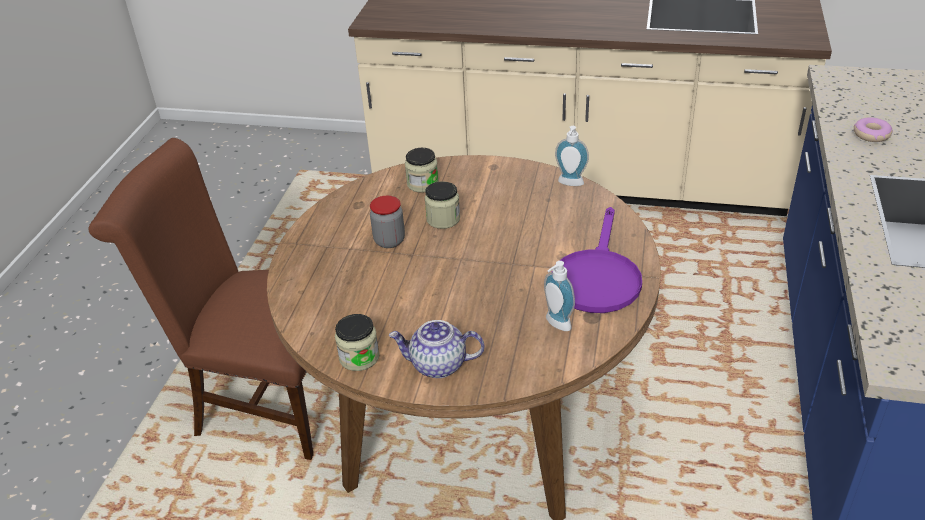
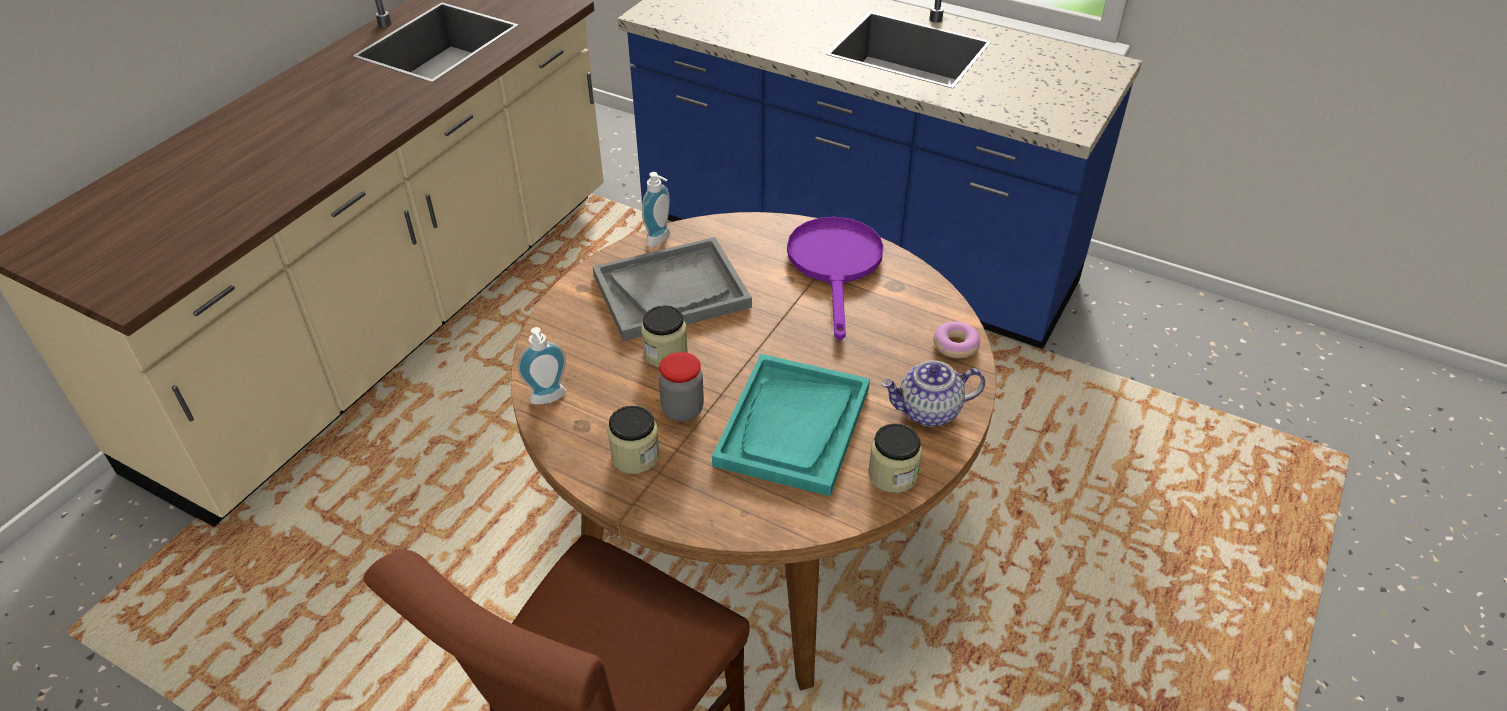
camera: 75 degrees left, 5 degrees up
teapot [389,320,484,378] -> teapot turned 60 degrees clockwise [881,360,985,426]
jar [405,148,439,193] -> jar moved to [607,405,660,474]
soap dispenser [544,261,575,331] -> soap dispenser moved to [518,327,566,404]
purple frying pan [552,207,642,313] -> purple frying pan turned 120 degrees counterclockwise [787,217,884,340]
donut [854,117,893,142] -> donut moved to [933,322,980,358]
none -> grey tray [593,237,752,341]
none -> turquoise tray [712,354,870,496]

